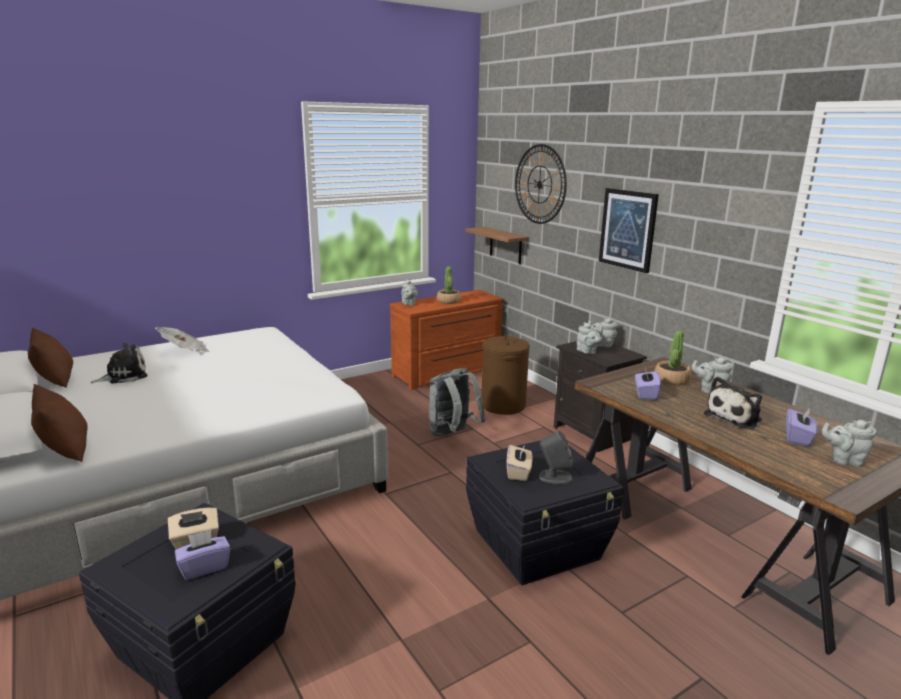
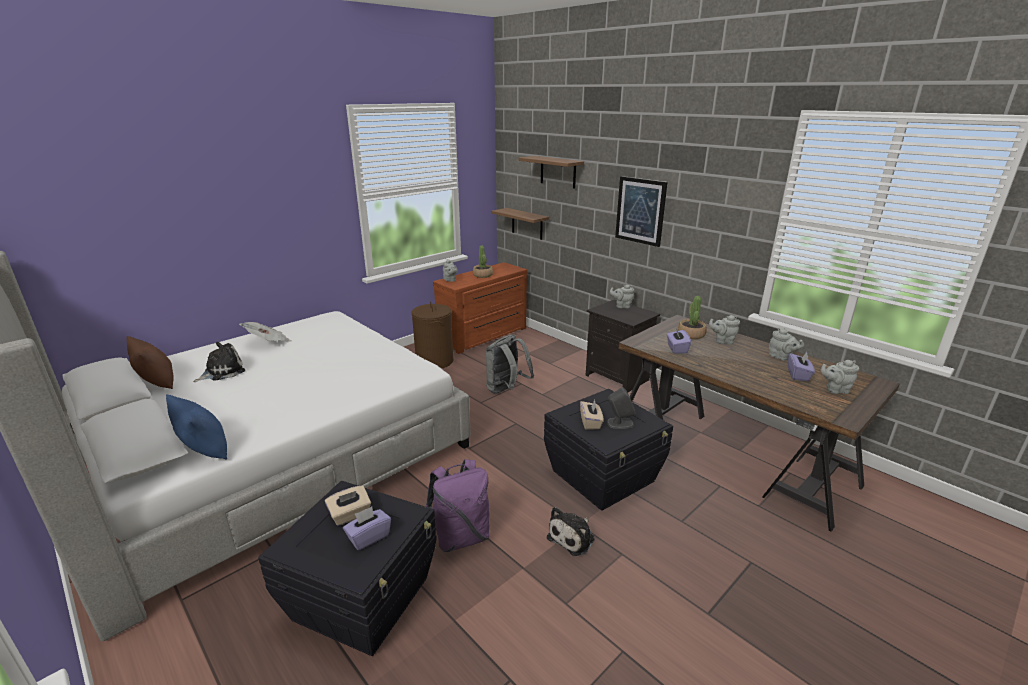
camera: 10 degrees left, 5 degrees up
brown pillow [31,384,87,462] -> blue pillow [166,394,227,459]
brown laundry basket [481,333,530,415] -> brown laundry basket moved to [412,301,454,369]
wall clock [515,144,567,224] -> shelf [518,156,584,188]
grey teapot [577,322,602,354] -> grey teapot moved to [769,328,804,361]
plush toy [704,377,762,428] -> plush toy moved to [547,507,595,556]
none -> purple backpack [426,459,490,552]

